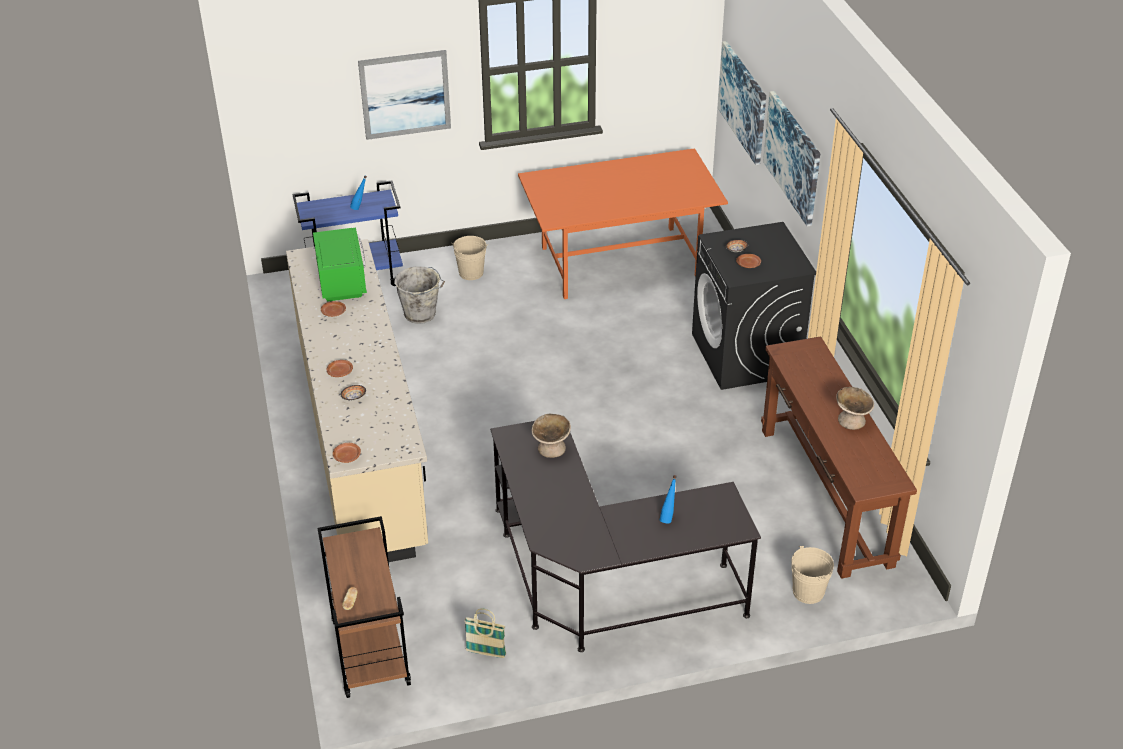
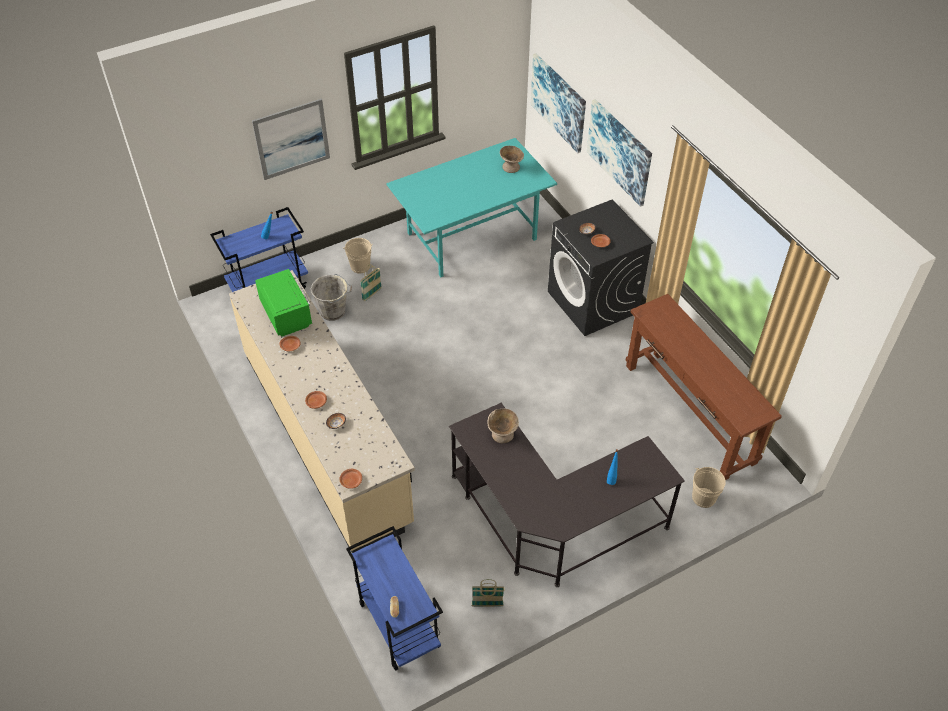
camera: 15 degrees left, 10 degrees up
brown cart [317,516,411,698] -> blue cart [346,526,443,670]
orange dining table [518,148,728,299] -> turquoise dining table [386,138,557,277]
beige bowl [836,387,874,430] -> beige bowl moved to [500,146,524,173]
none -> basket [360,264,382,301]

